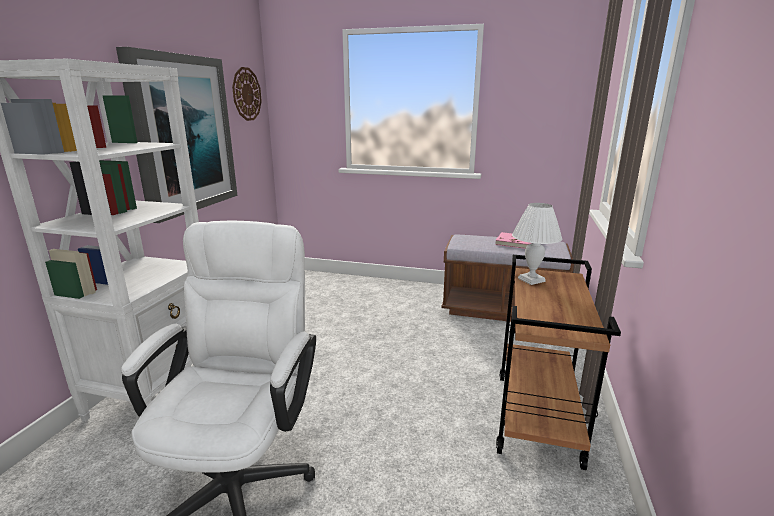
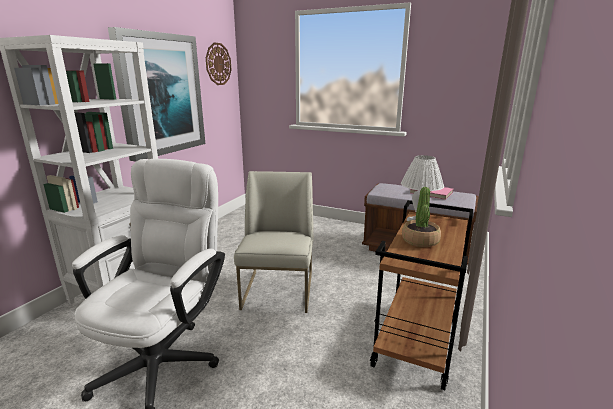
camera: 10 degrees right, 0 degrees up
none -> white chair [234,171,313,313]
none -> potted plant [402,187,441,247]

